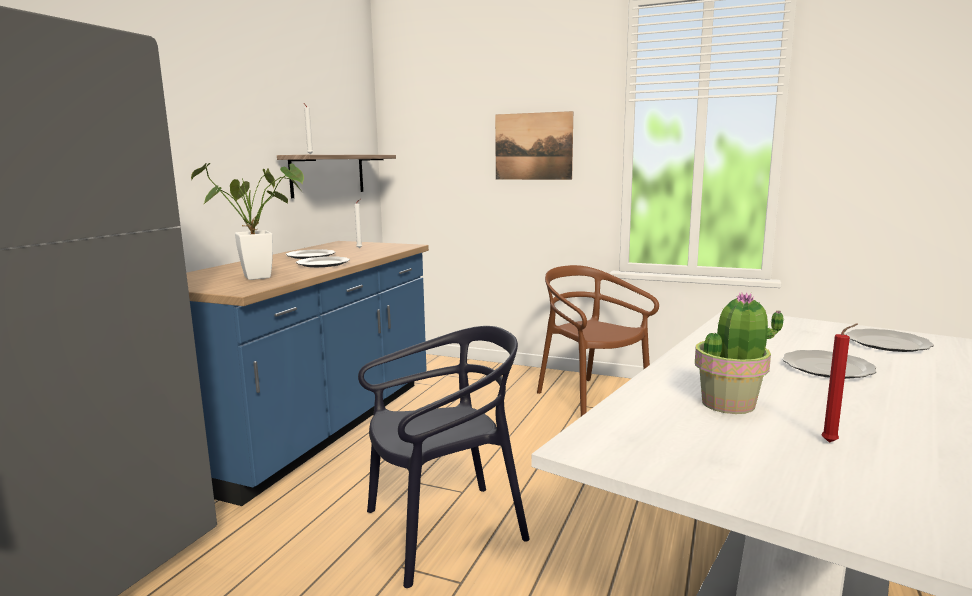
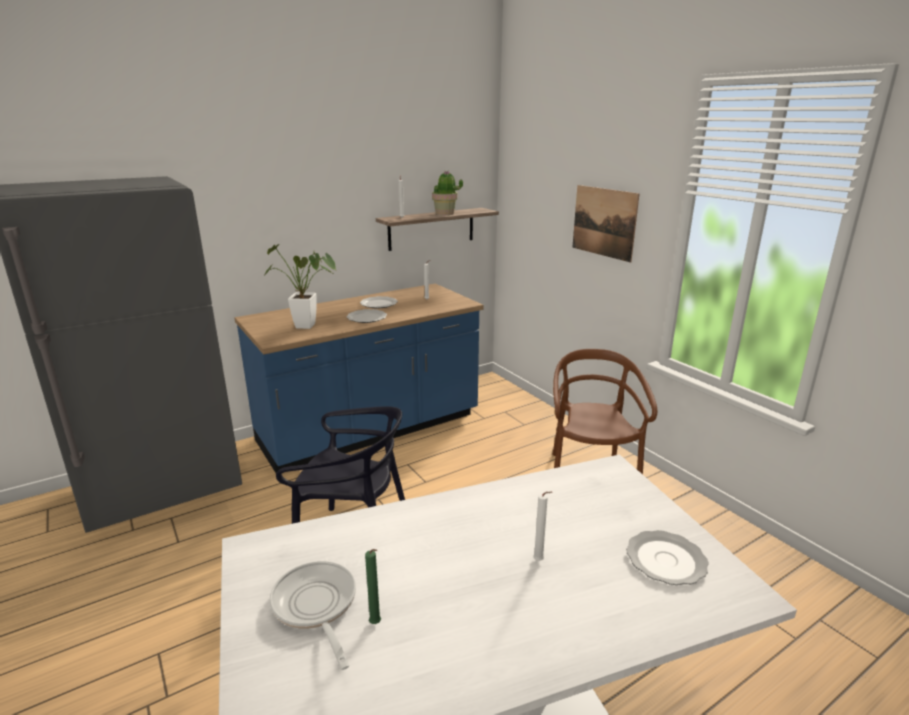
camera: 35 degrees right, 10 degrees up
potted plant [695,292,784,414] -> potted plant moved to [432,171,463,215]
plate [782,350,877,379] -> white candle [533,492,552,561]
red candle [822,323,858,443] -> green candle [365,549,381,624]
none -> frying pan [269,561,356,670]

